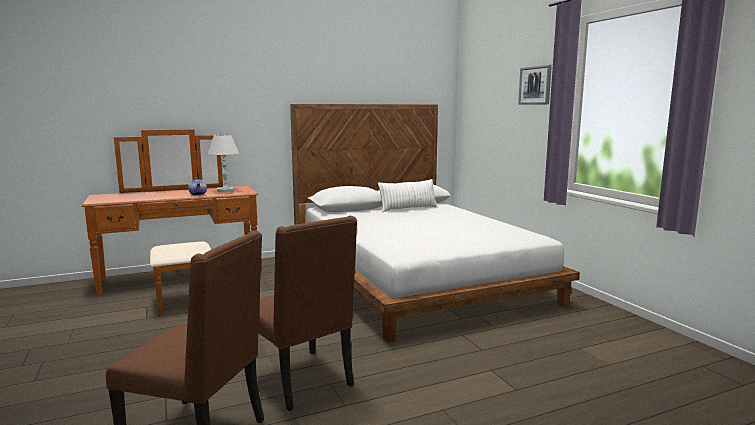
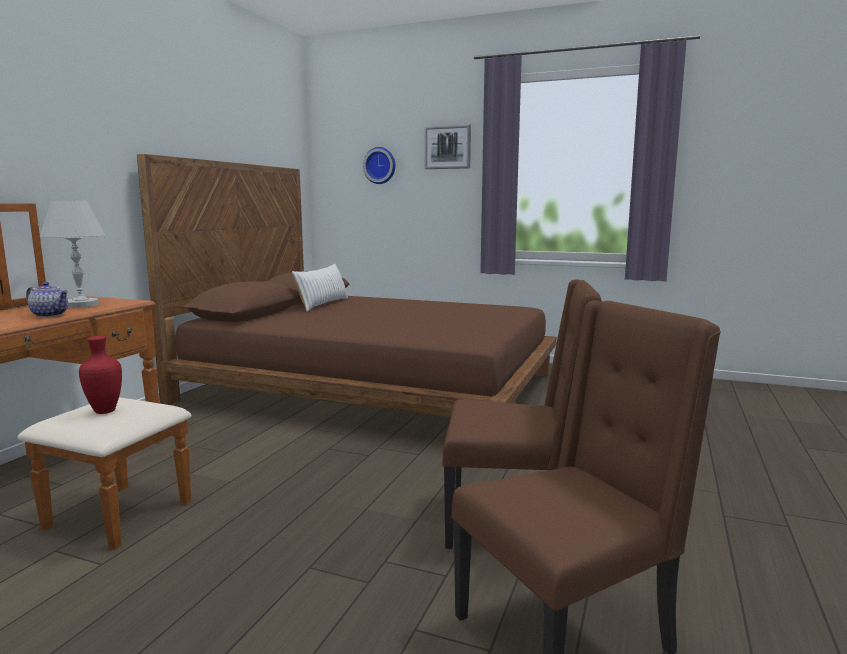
camera: 45 degrees left, 0 degrees up
white bed [290,104,580,343] -> brown bed [137,154,557,417]
none -> red vase [79,336,122,414]
none -> wall clock [363,147,396,184]

